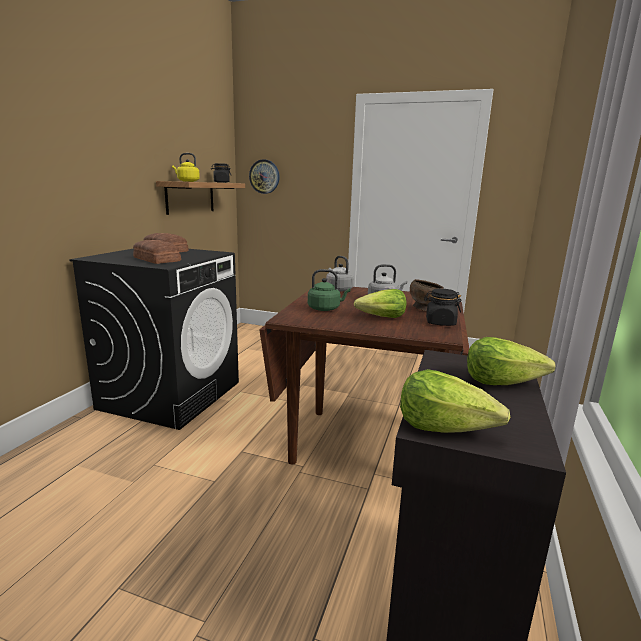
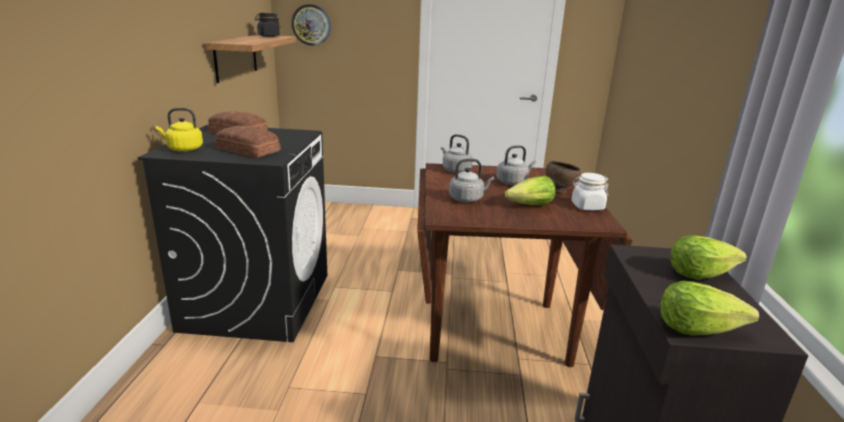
camera: 15 degrees left, 5 degrees up
yellow kettle [172,153,200,182] -> yellow kettle moved to [156,108,203,152]
green kettle [308,269,350,311] -> grey kettle [449,159,494,202]
black jar [424,288,461,326] -> white jar [571,173,609,210]

